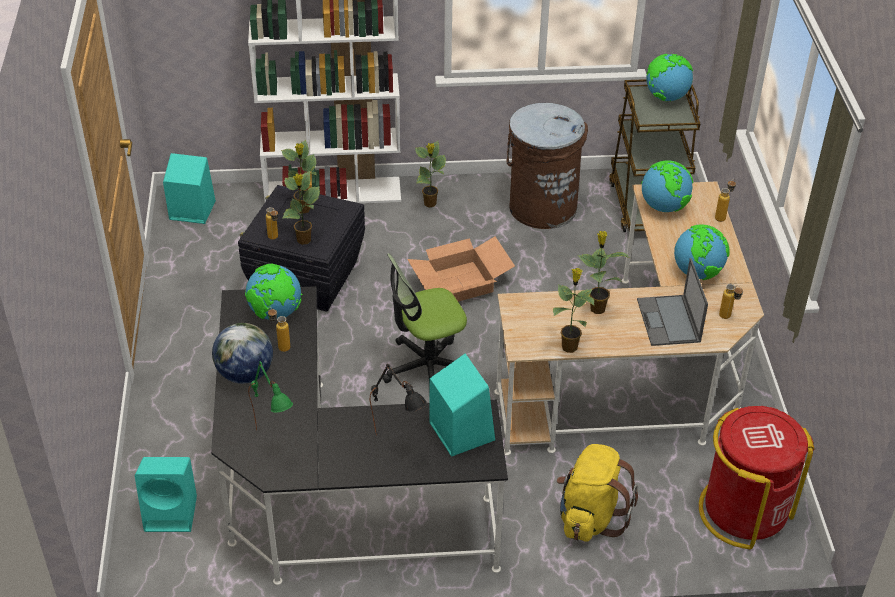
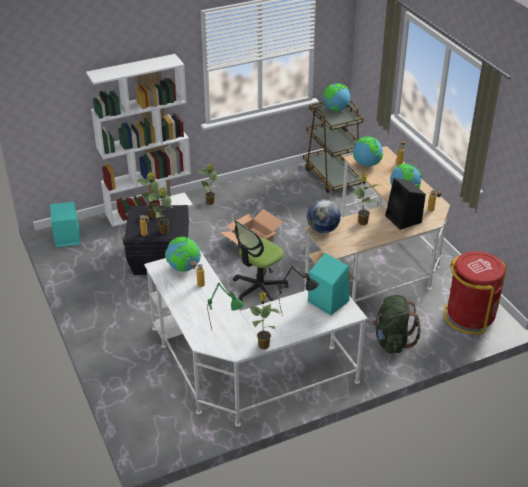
camera: 20 degrees left, 5 degrees down
turquoise speaker [134,457,197,532] -> none
black desk [211,286,508,585] -> white desk [144,251,368,427]
globe [212,323,273,384] -> globe moved to [307,199,341,233]
brown trash can [506,103,588,229] -> none
potted plant [553,268,595,353] -> potted plant moved to [249,292,280,349]
yellow backpack [557,444,638,542] -> green backpack [372,295,421,354]
laptop [637,258,708,346] -> black speaker [385,178,426,230]

